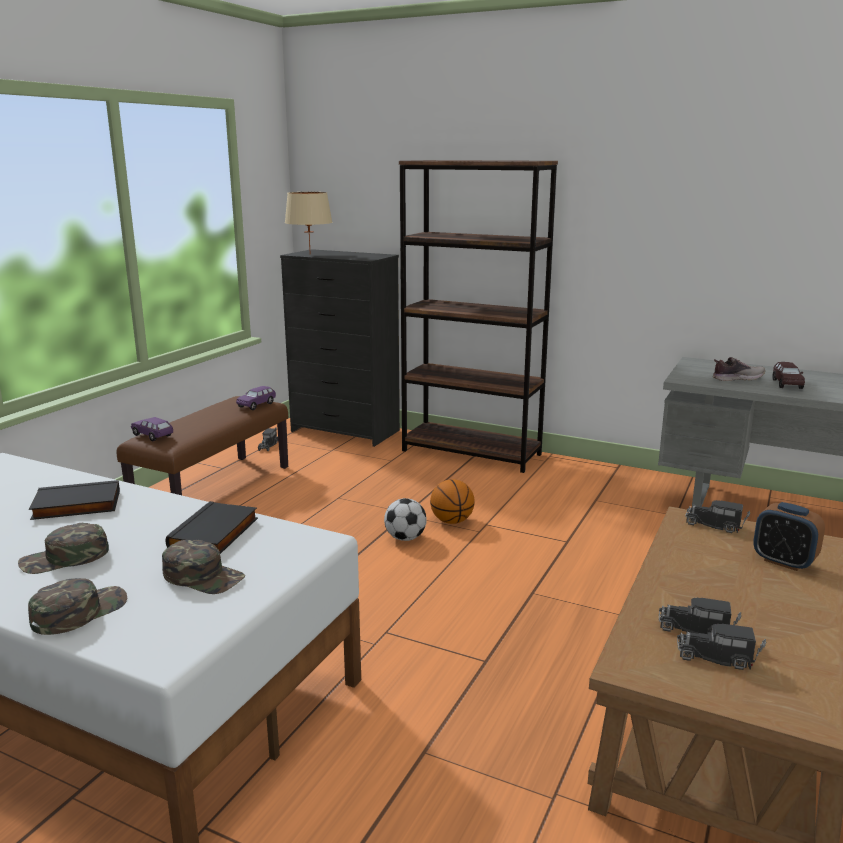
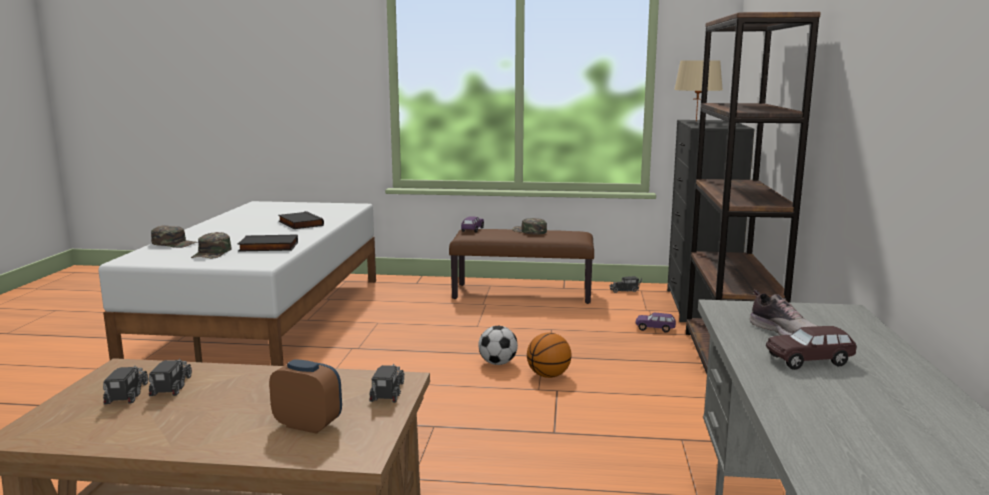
camera: 70 degrees right, 5 degrees down
green cap [18,523,109,574] -> green cap moved to [512,218,547,234]
purple toy car [236,386,276,410] -> purple toy car moved to [636,313,676,333]
alarm clock [753,502,825,571] -> alarm clock turned 90 degrees clockwise [269,359,342,434]

